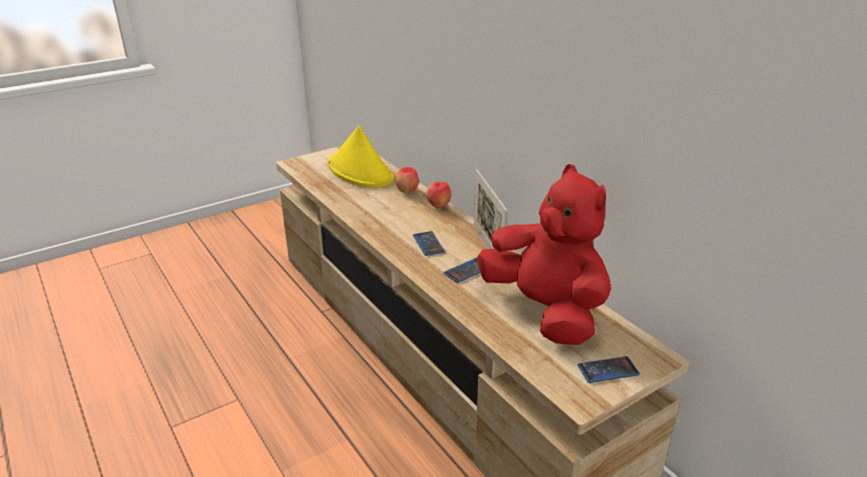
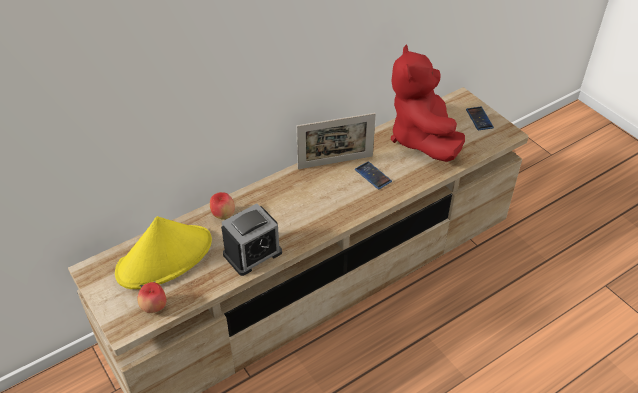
camera: 90 degrees left, 15 degrees up
phone [413,231,445,256] -> none
apple [426,182,451,208] -> apple moved to [137,282,166,313]
red plush toy [477,164,611,345] -> red plush toy turned 60 degrees counterclockwise [391,45,465,162]
none -> alarm clock [221,203,282,276]

